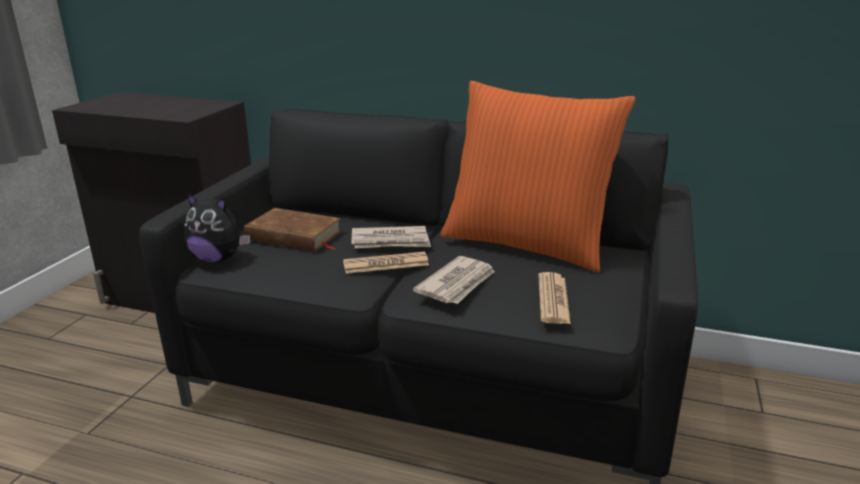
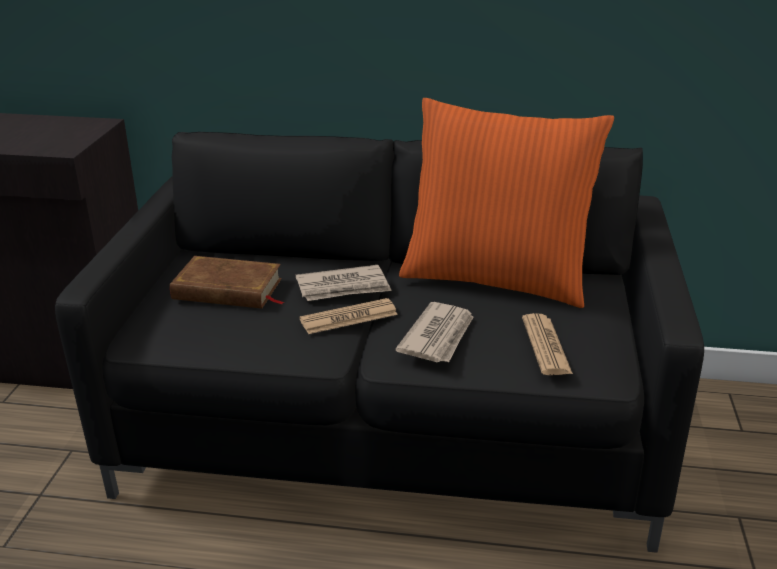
camera: 10 degrees left, 5 degrees up
plush toy [184,193,250,263] -> none

